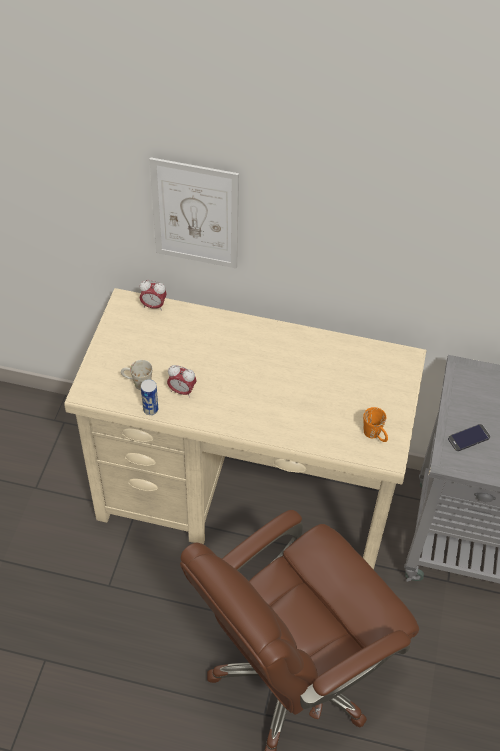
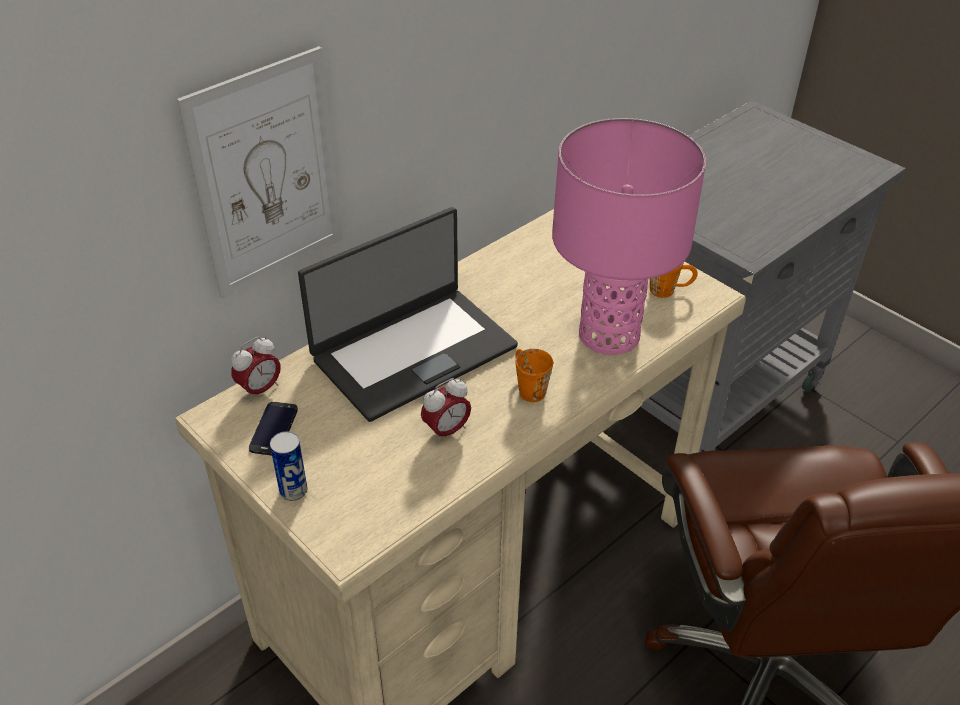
camera: 55 degrees left, 10 degrees down
white mug [121,360,152,390] -> none
can [141,379,158,415] -> can moved to [270,431,307,501]
phone [448,424,490,451] -> phone moved to [249,402,298,455]
none -> laptop [298,207,518,422]
none -> orange mug [515,349,553,402]
none -> pink table lamp [552,118,706,355]

